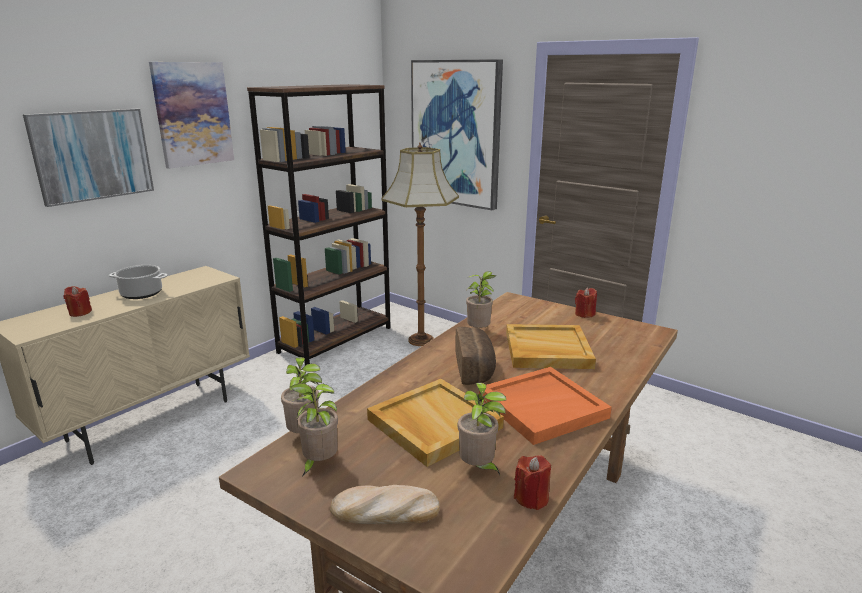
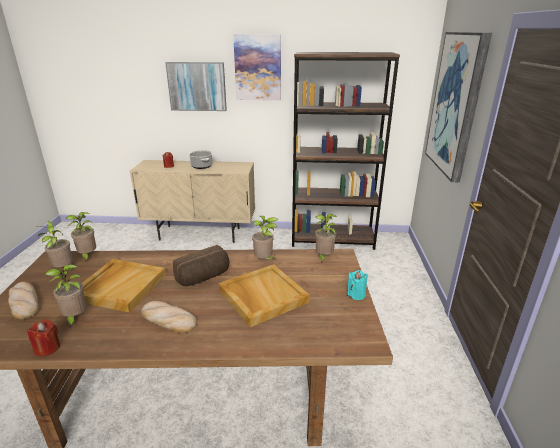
camera: 55 degrees right, 5 degrees up
floor lamp [381,143,459,346] -> none
orange tray [479,367,612,445] -> bread [141,301,197,333]
red candle [575,288,597,318] -> turquoise candle [347,270,368,300]
none -> potted plant [315,214,337,263]

